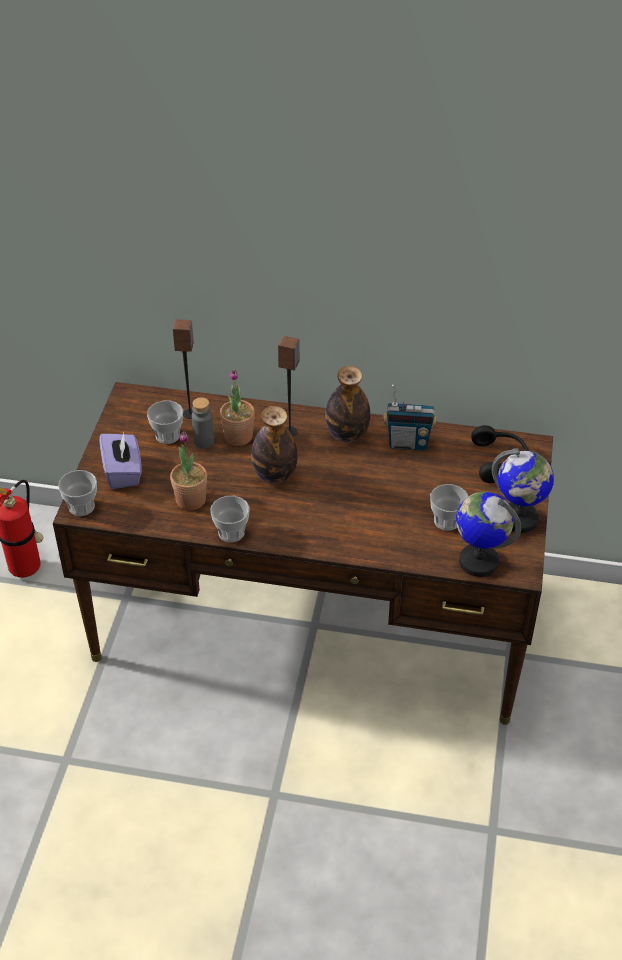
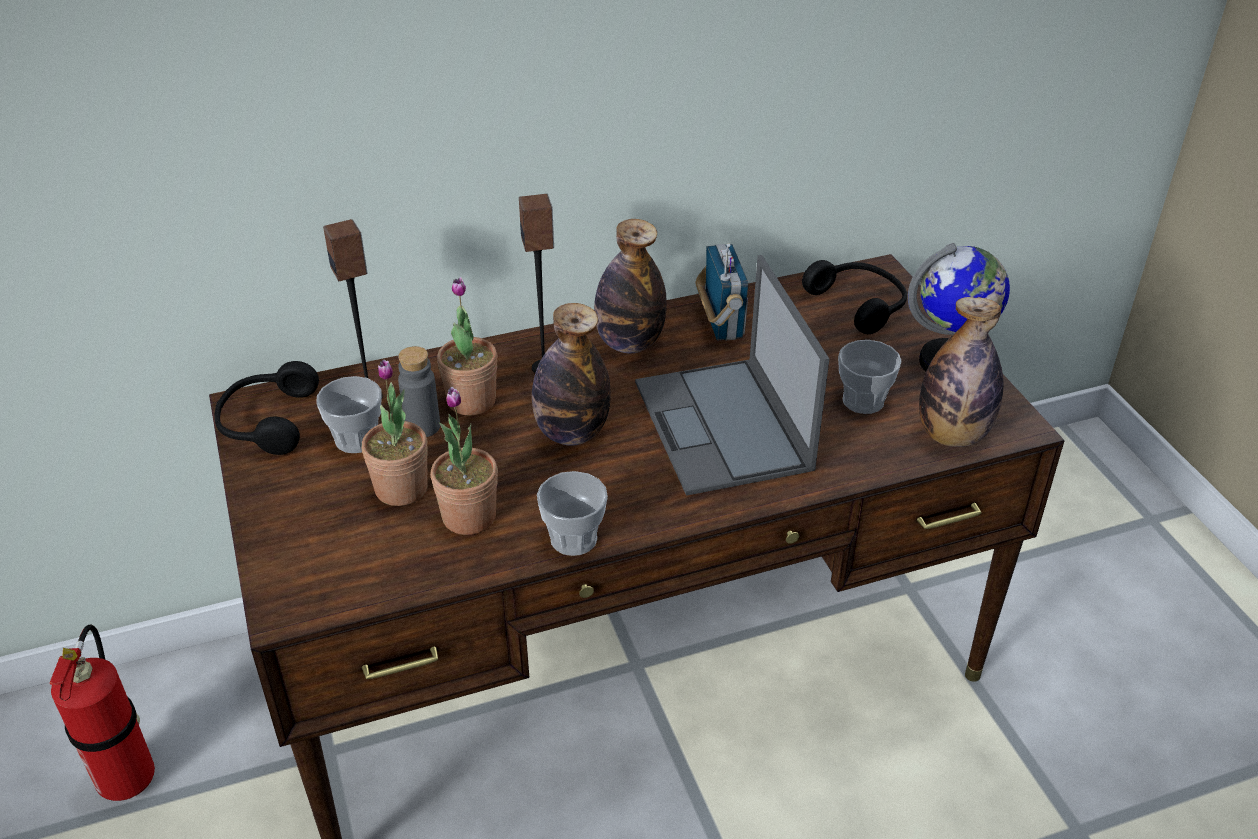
camera: 30 degrees left, 5 degrees down
cup [58,470,97,516] -> none
purple tissue box [100,433,142,489] -> none
radio [383,385,438,451] -> radio turned 75 degrees counterclockwise [696,243,748,341]
globe [456,491,521,577] -> bottle [919,297,1003,447]
none -> black headphones [214,361,319,455]
none -> potted plant [362,360,428,506]
none -> laptop [635,255,829,496]

